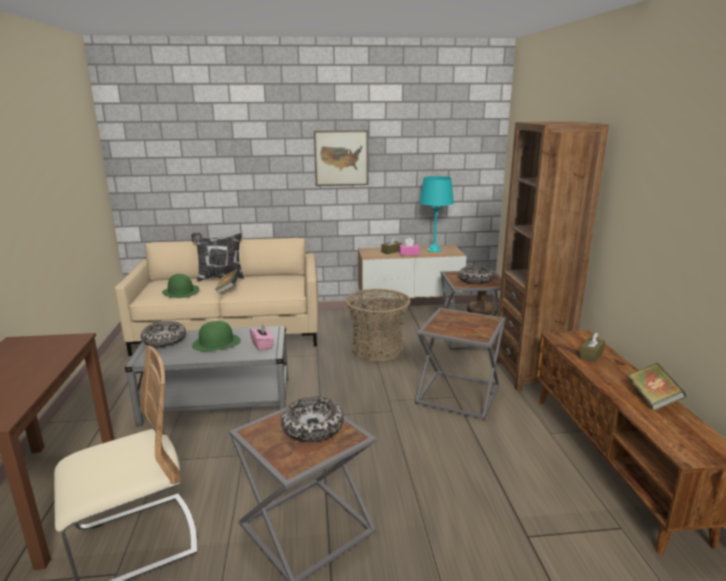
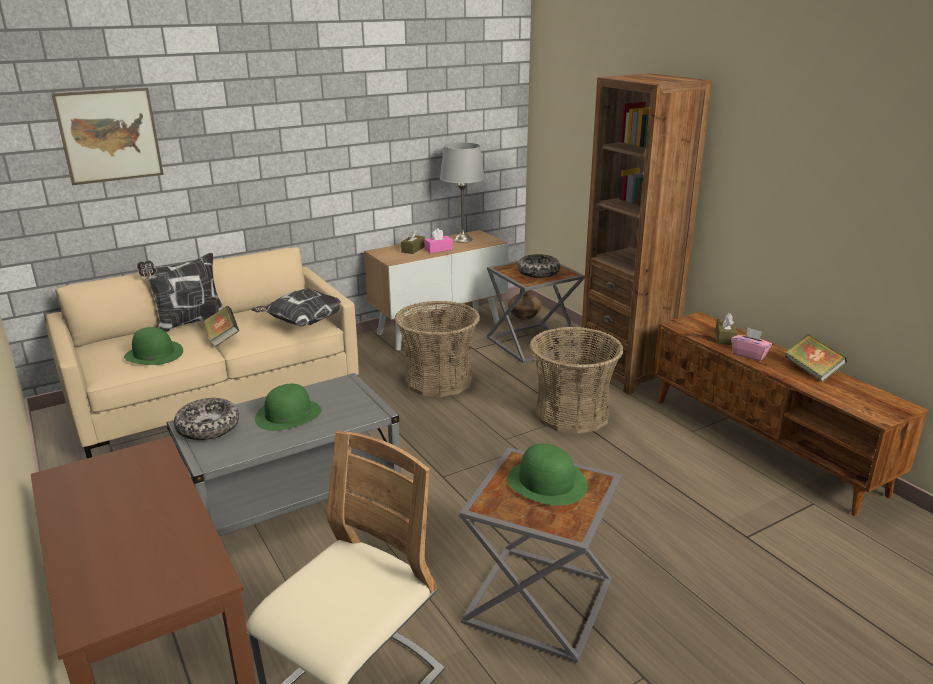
camera: 25 degrees left, 5 degrees up
pink tissue box [250,324,274,351] -> pink tissue box moved to [731,328,772,361]
bowl [281,396,344,442] -> green hat [507,444,587,506]
picture [314,130,368,186] -> picture moved to [52,88,164,185]
grey side table [415,307,506,420] -> basket [530,327,624,434]
turquoise table lamp [419,176,454,252] -> grey table lamp [440,142,485,243]
none -> pillow [251,288,341,326]

